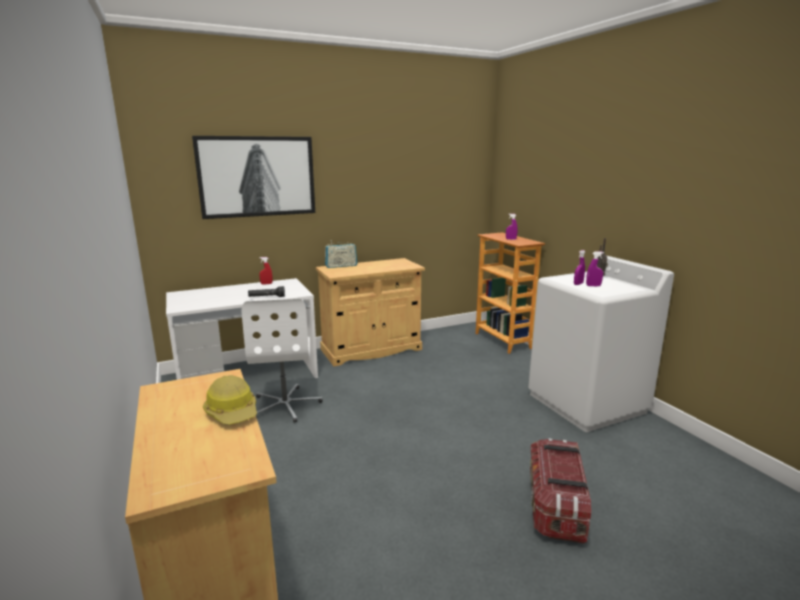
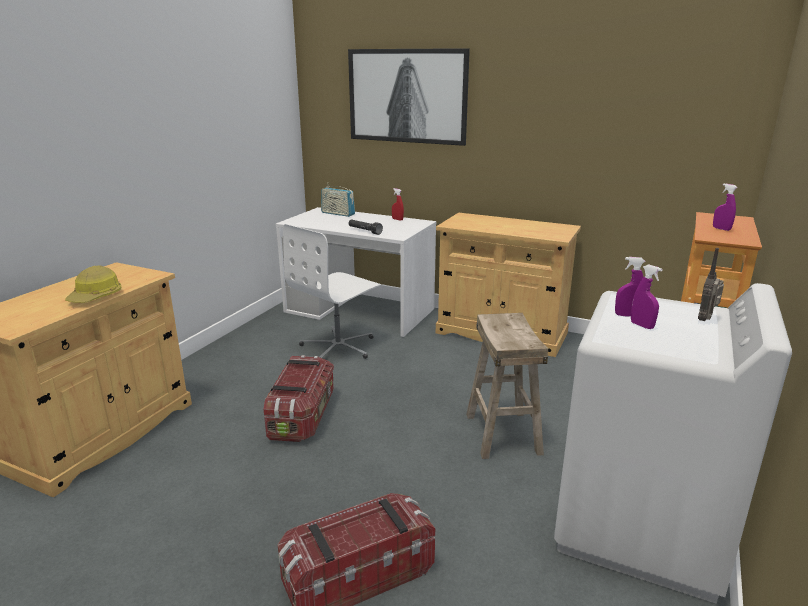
camera: 50 degrees right, 5 degrees up
radio [325,242,358,268] -> radio moved to [321,186,355,217]
none -> storage box [264,355,334,442]
none -> beige stool [466,313,548,459]

